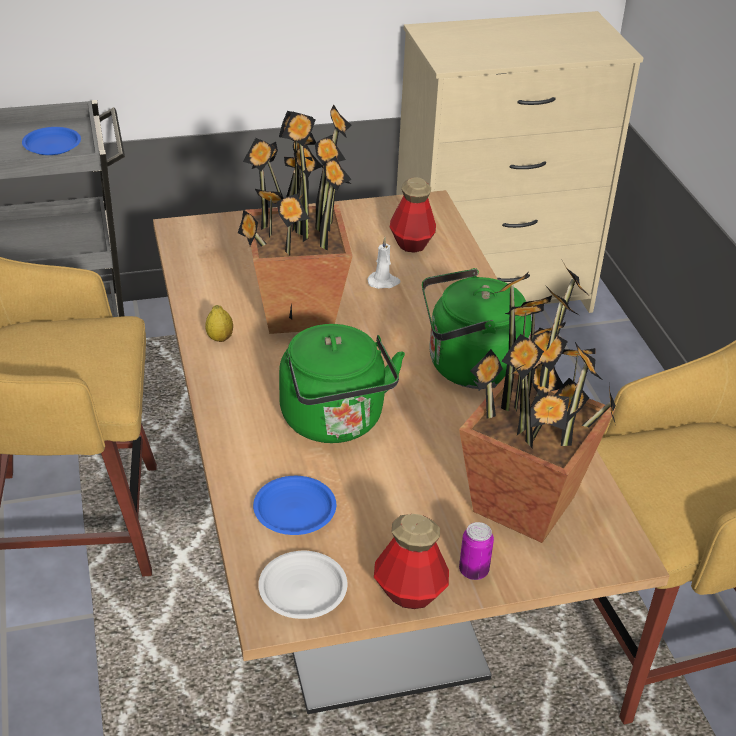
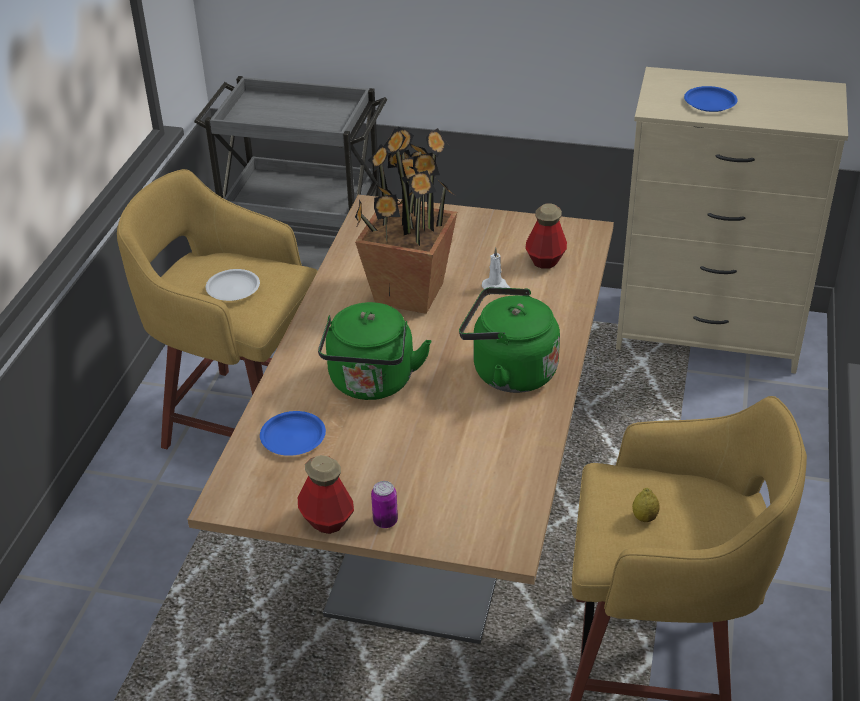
camera: 30 degrees right, 0 degrees up
blue plate [22,127,81,155] -> blue plate moved to [684,86,738,112]
lemon [205,305,233,342] -> lemon moved to [632,488,660,522]
white plate [258,551,347,619] -> white plate moved to [206,269,260,301]
potted plant [459,264,616,543] -> none

